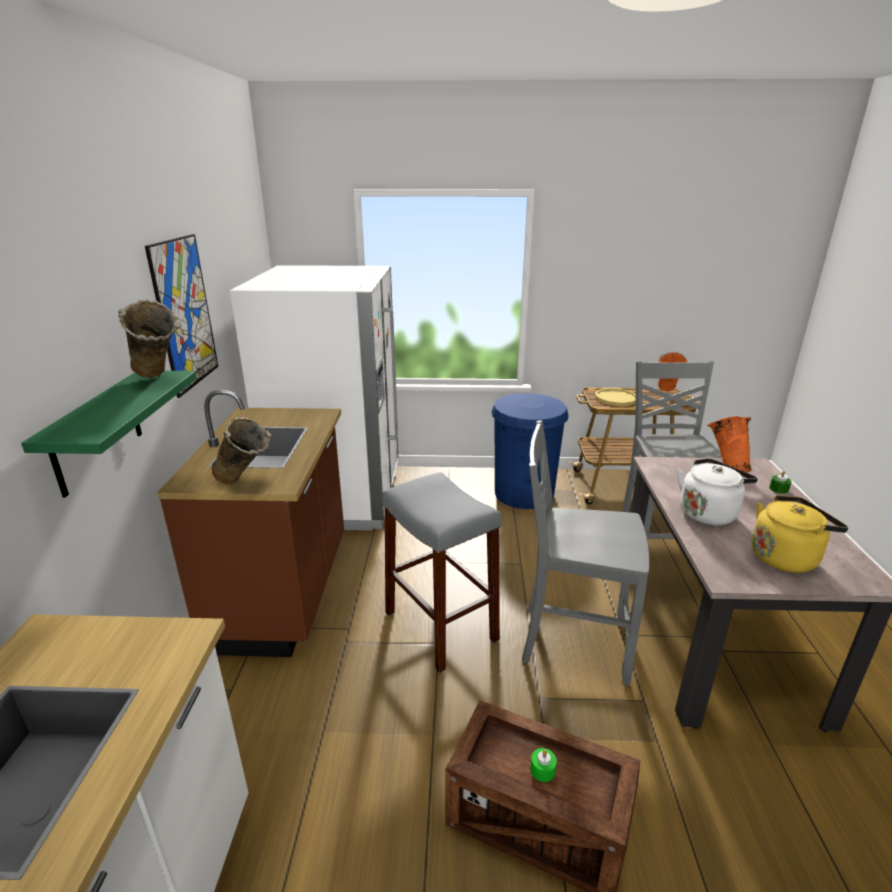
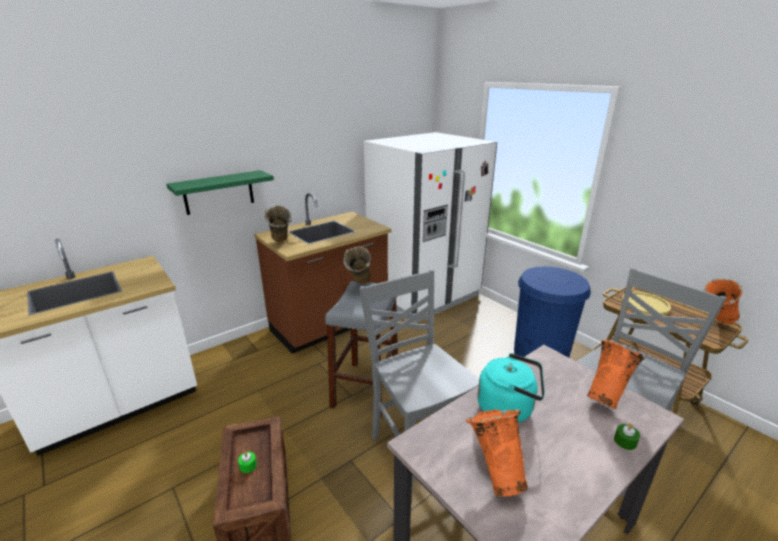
camera: 50 degrees right, 0 degrees up
beige vase [118,300,180,378] -> beige vase moved to [343,246,371,284]
picture [145,234,218,398] -> none
white kettle [677,458,758,525] -> turquoise kettle [477,353,545,423]
yellow kettle [751,495,848,573] -> orange vase [466,409,528,497]

